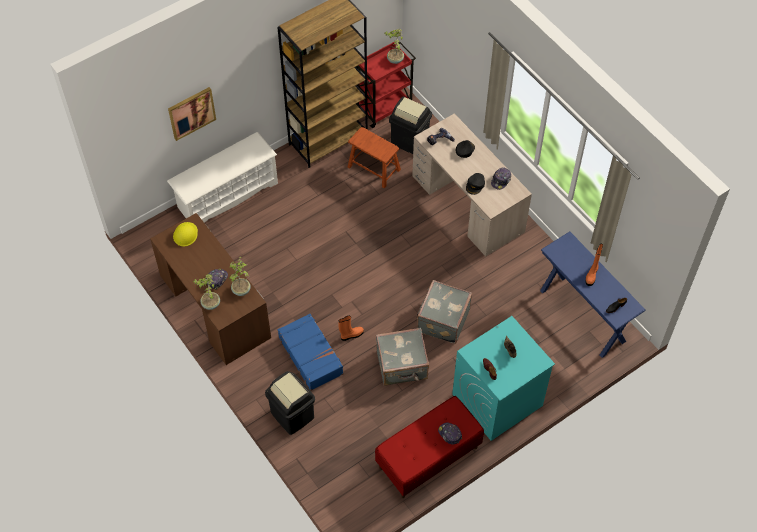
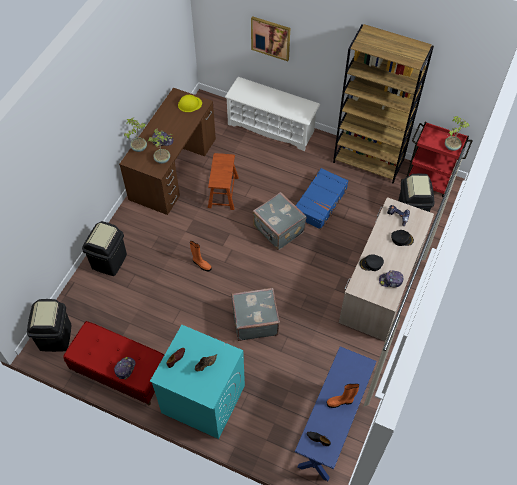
camera: 60 degrees right, 0 degrees up
blue suitcase [277,314,343,391] -> blue suitcase moved to [296,168,349,230]
brown stool [348,127,401,188] -> brown stool moved to [208,153,239,210]
grey suitcase [376,328,429,386] -> grey suitcase moved to [253,192,306,250]
none -> black trash can [27,299,72,352]

